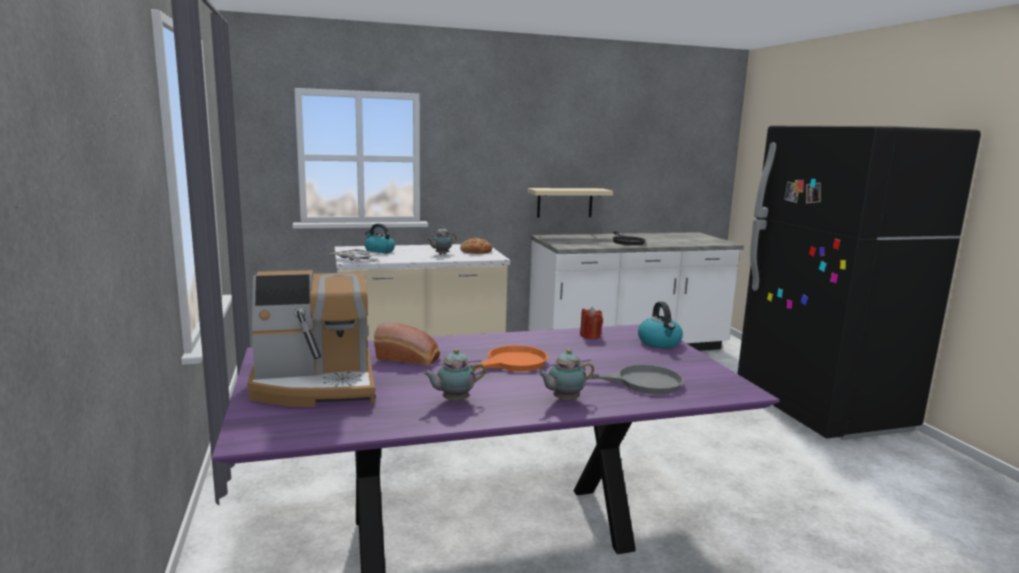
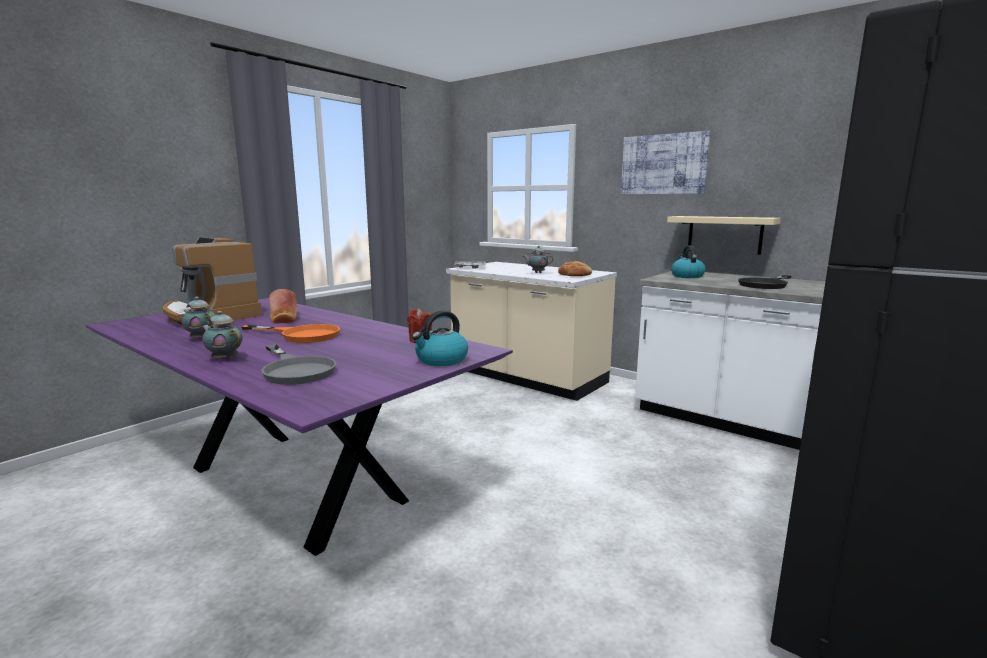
camera: 55 degrees right, 0 degrees up
kettle [365,223,395,254] -> kettle moved to [671,246,706,278]
none -> picture [621,131,710,194]

